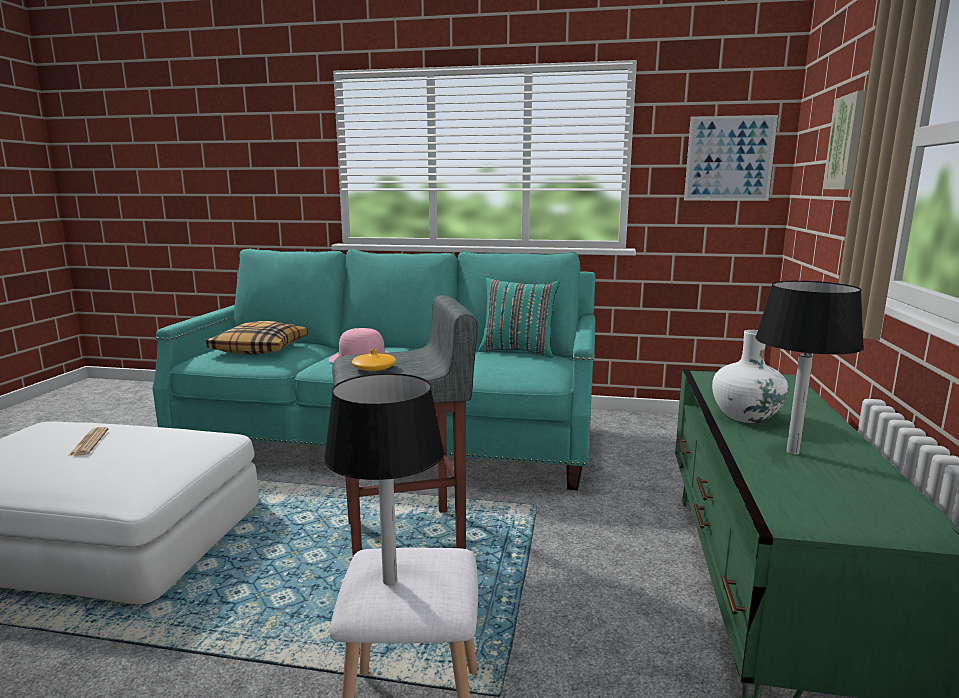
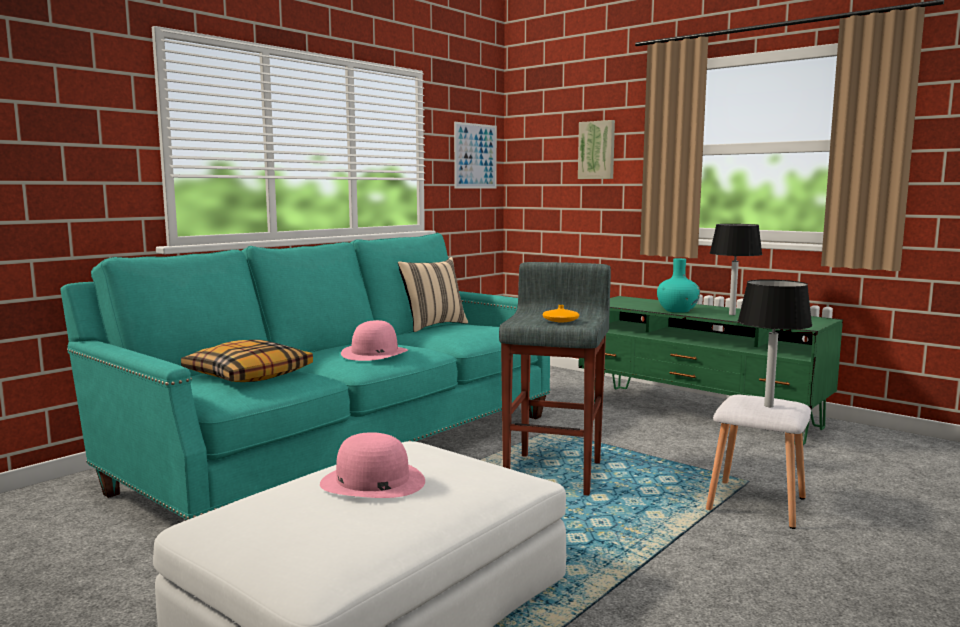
camera: 60 degrees left, 5 degrees down
newspaper [68,427,108,456] -> pink hat [320,432,425,498]
turquoise pillow [478,278,559,358] -> beige pillow [398,257,468,332]
white vase [712,330,789,423] -> turquoise vase [657,258,700,313]

